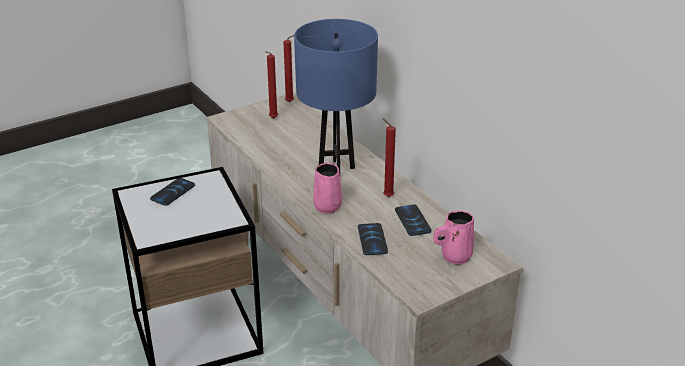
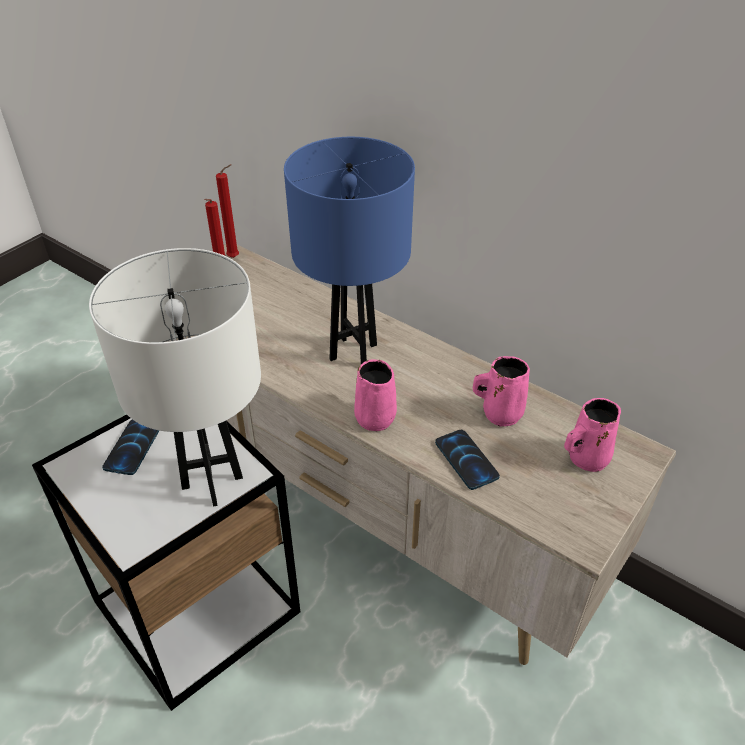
camera: 20 degrees left, 10 degrees up
red candle [382,118,396,197] -> none
phone [395,204,431,236] -> pink mug [473,356,530,427]
none -> white table lamp [89,248,261,507]

